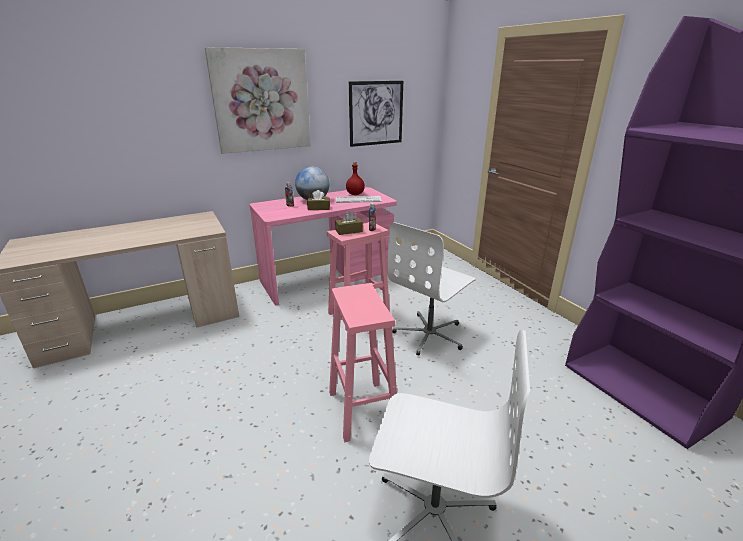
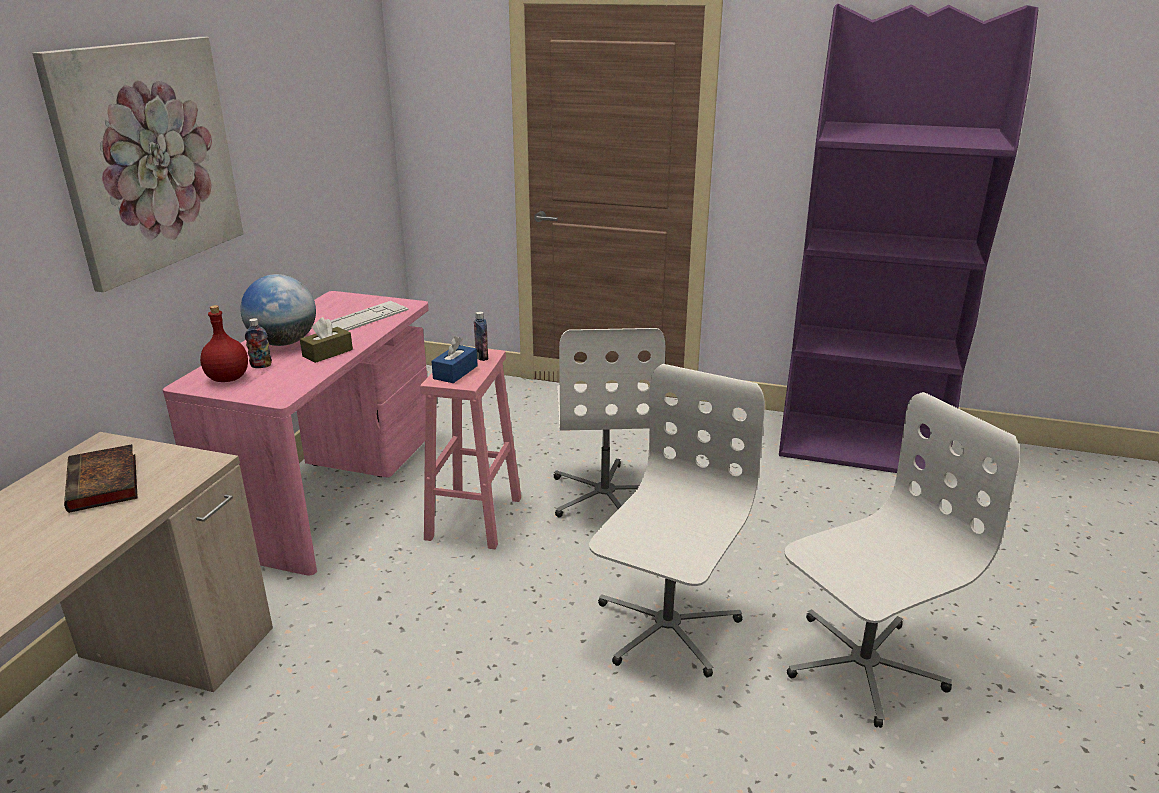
camera: 45 degrees left, 0 degrees up
pink stool [329,283,397,442] -> white office chair [589,364,765,678]
brown tissue box [335,211,363,235] -> blue tissue box [431,336,478,383]
red bottle [346,162,365,195] -> red bottle moved to [200,305,248,382]
picture [349,81,403,147] -> none
none -> book [64,444,138,513]

